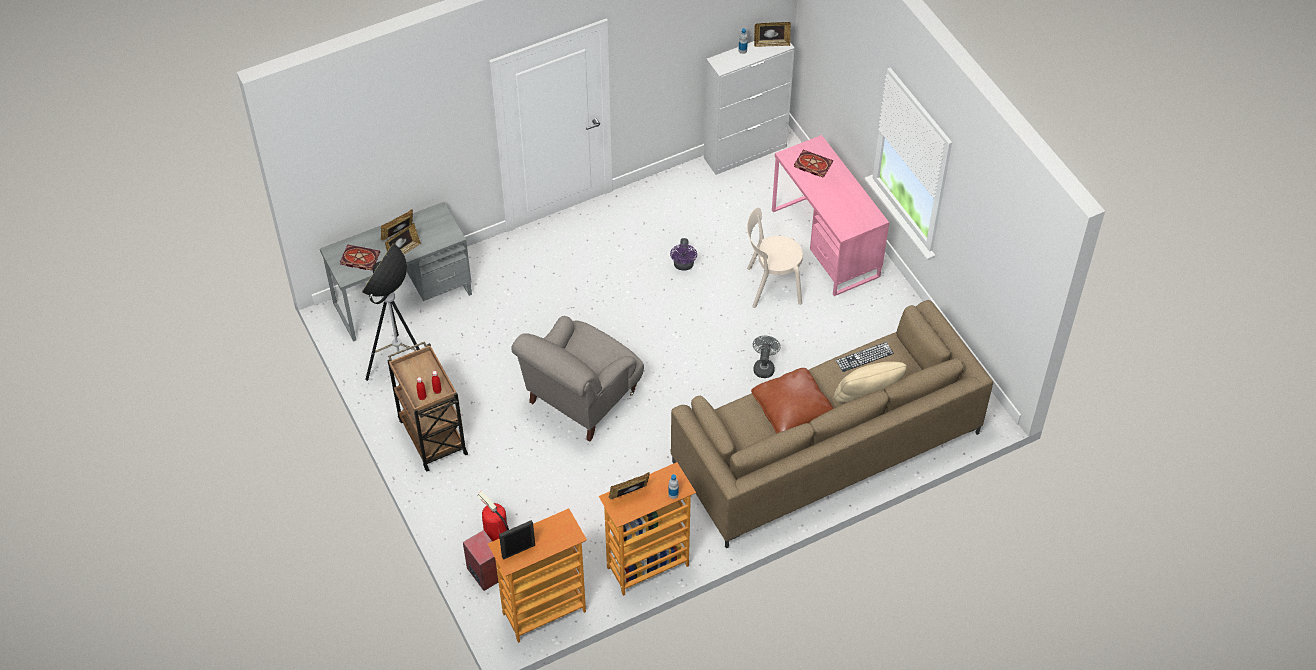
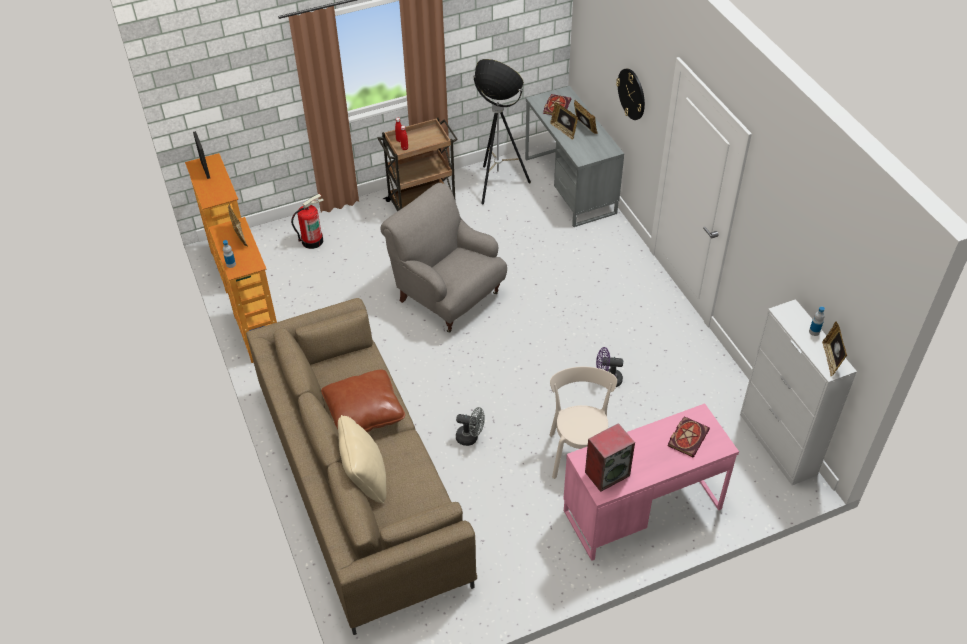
camera: 95 degrees right, 5 degrees down
speaker [463,530,503,591] -> speaker moved to [585,423,635,492]
keyboard [836,342,894,372] -> none
none -> wall clock [616,68,645,120]

